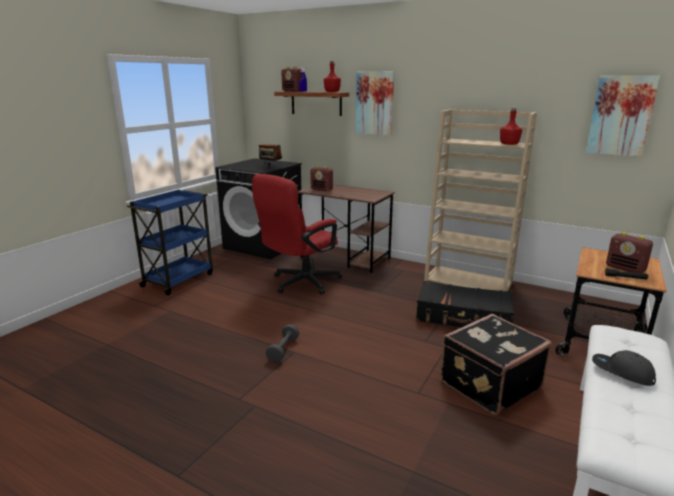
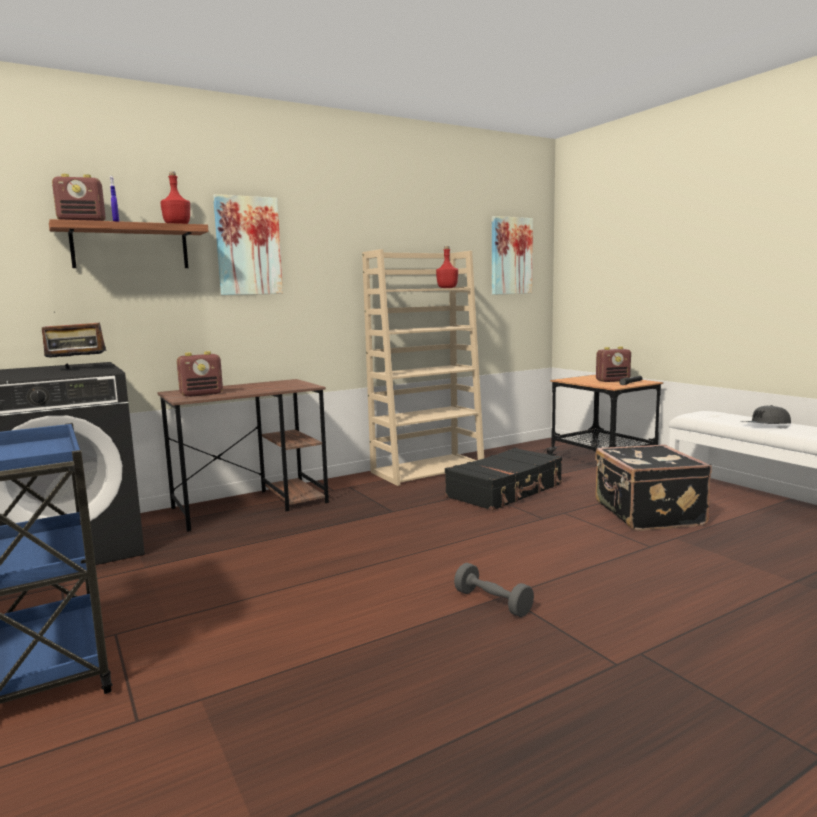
camera: 60 degrees left, 10 degrees down
red office chair [252,174,342,295] -> none

